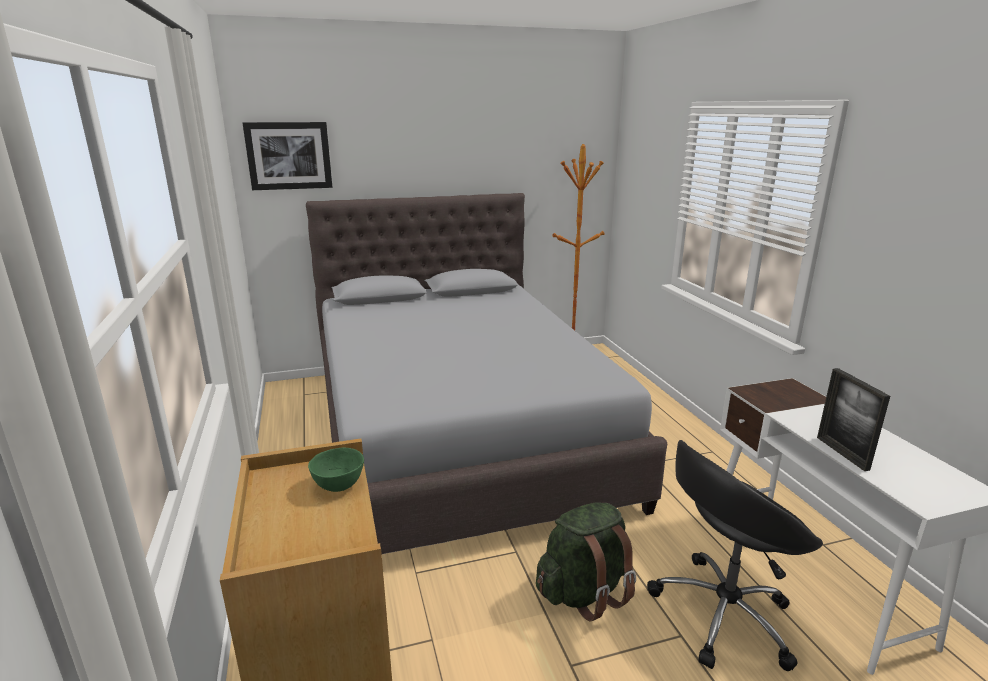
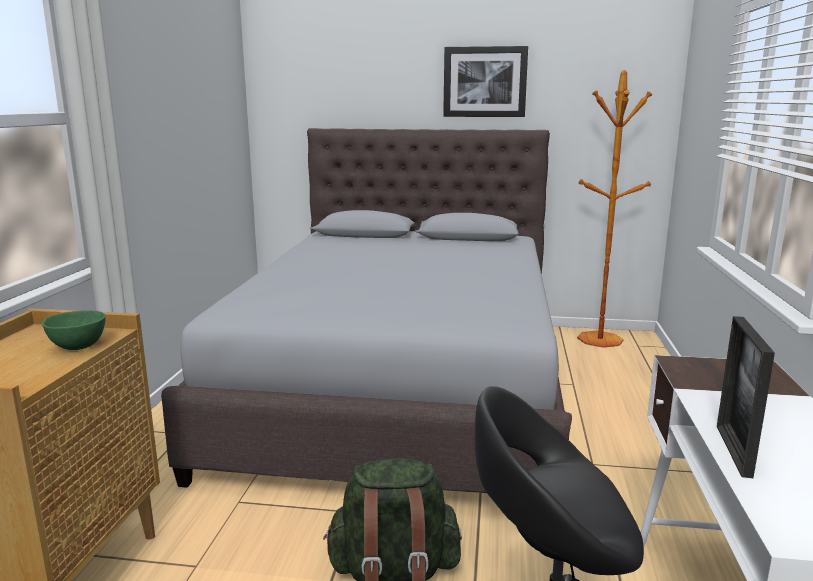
camera: 25 degrees right, 5 degrees down
picture [243,122,332,190] -> picture moved to [443,46,528,117]

